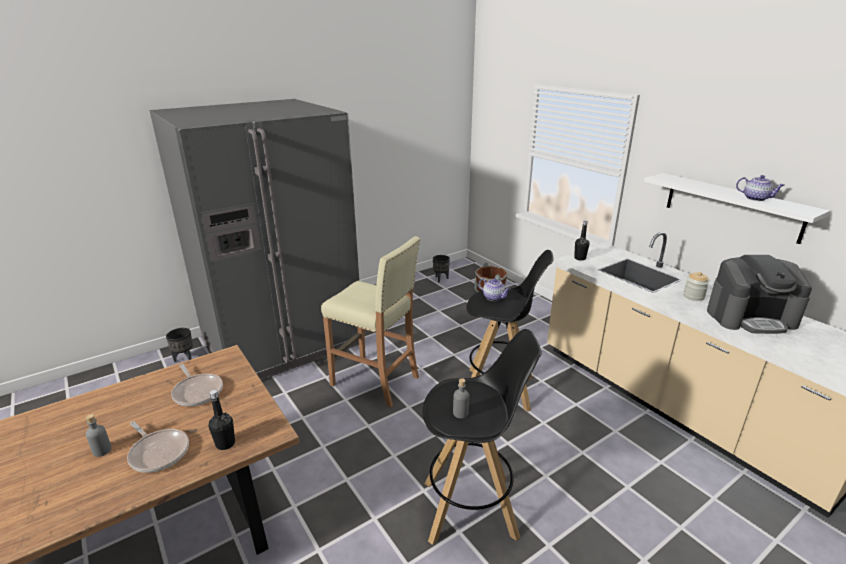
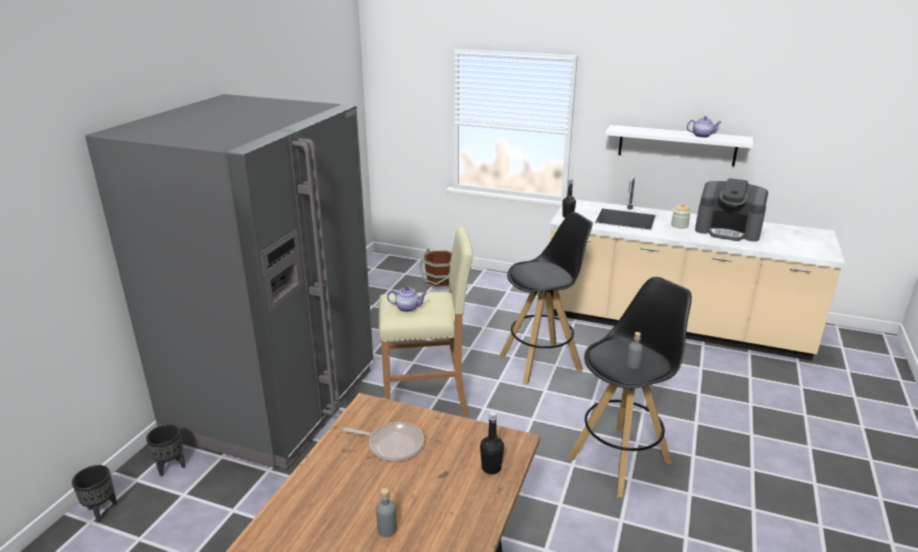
camera: 35 degrees left, 0 degrees up
frying pan [127,421,189,473] -> none
black planter [433,255,450,282] -> black planter moved to [72,465,117,522]
teapot [479,278,511,301] -> teapot moved to [387,287,427,312]
coffee machine [707,255,812,334] -> coffee machine turned 60 degrees clockwise [695,178,768,242]

